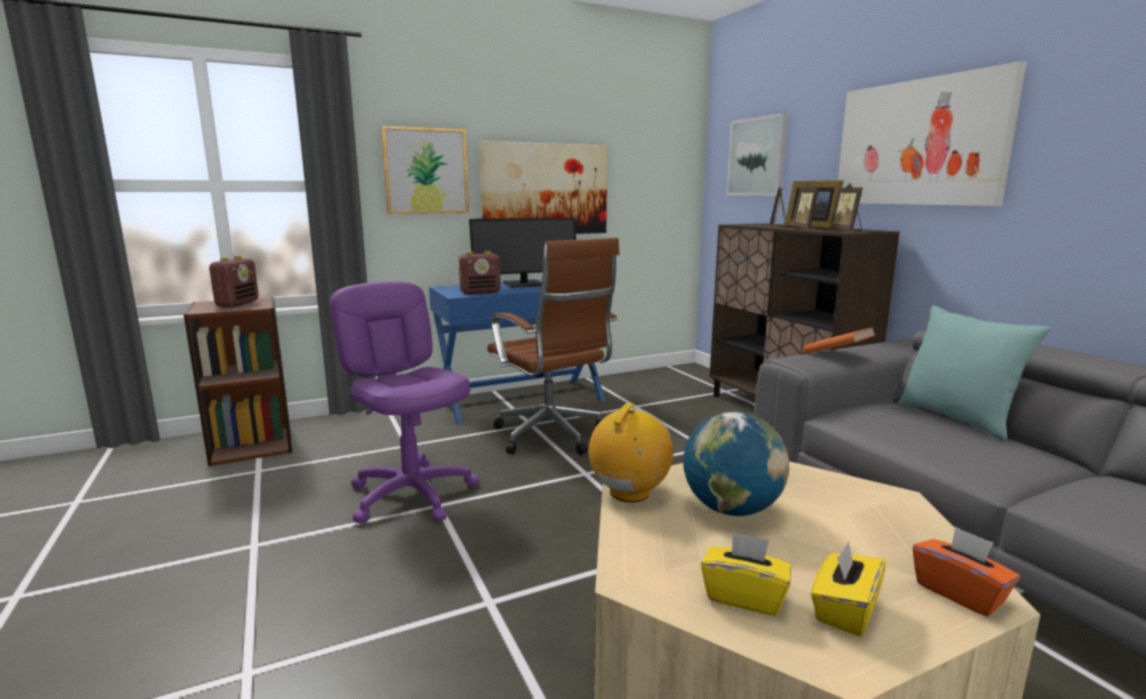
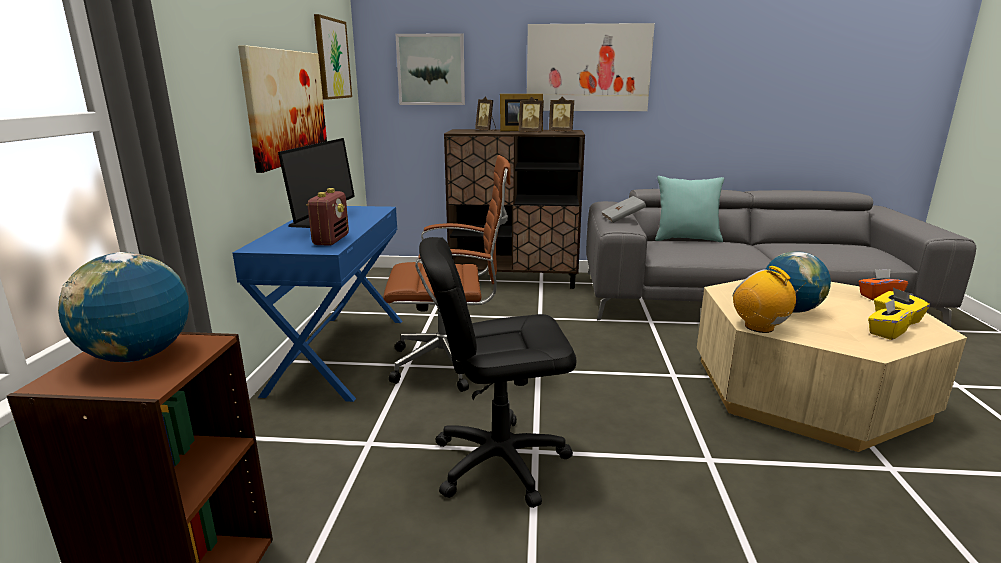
camera: 60 degrees left, 5 degrees up
radio [209,255,259,307] -> globe [58,252,189,362]
purple office chair [330,281,479,524] -> black office chair [419,237,576,508]
picture [381,126,469,214] -> picture moved to [314,14,352,100]
orange book [803,327,875,354] -> grey book [601,196,646,223]

